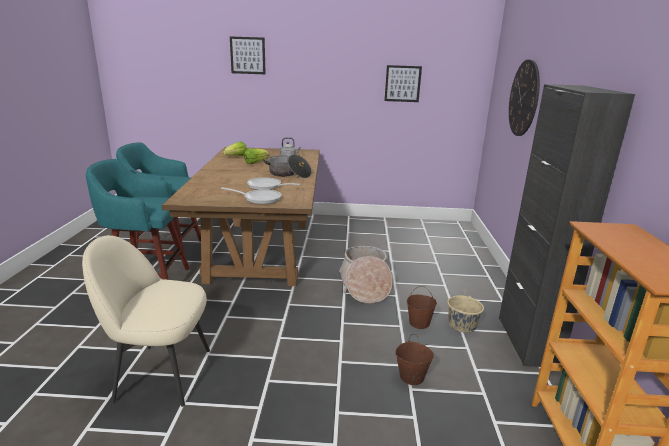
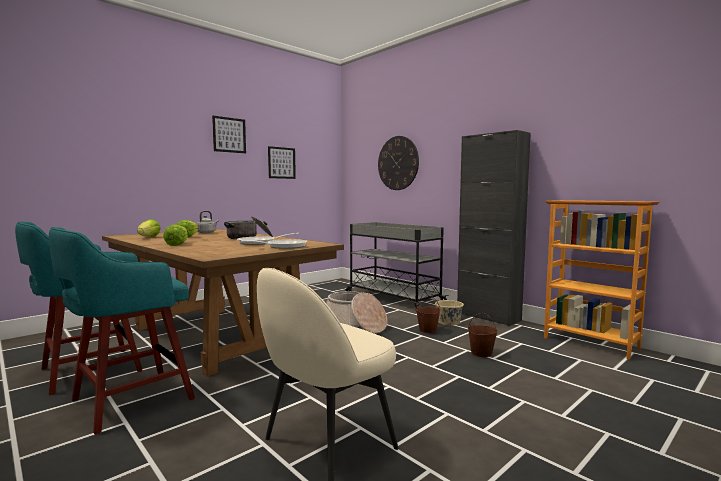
camera: 45 degrees left, 15 degrees down
picture [230,37,266,74] -> picture moved to [212,116,246,153]
none -> lettuce [163,225,188,246]
none -> grey cart [345,222,449,308]

